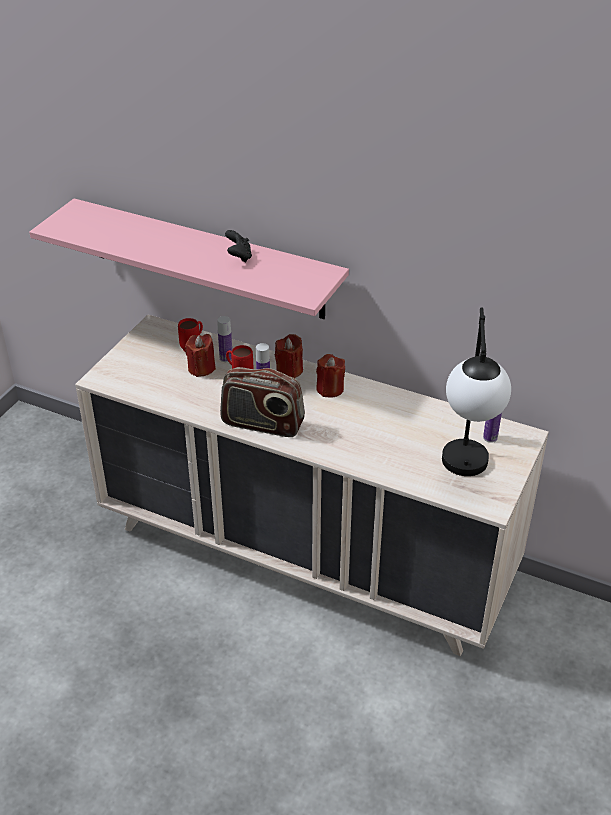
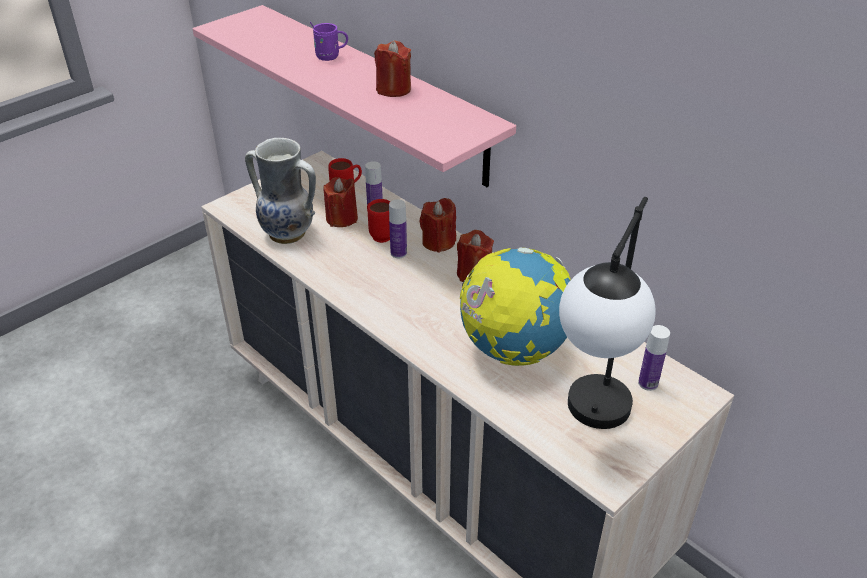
camera: 20 degrees right, 0 degrees up
radio [220,367,305,437] -> none
black game controller [225,230,252,262] -> red candle [374,41,411,97]
none -> vase [245,138,316,244]
none -> purple mug [310,22,348,61]
none -> globe [460,247,571,366]

